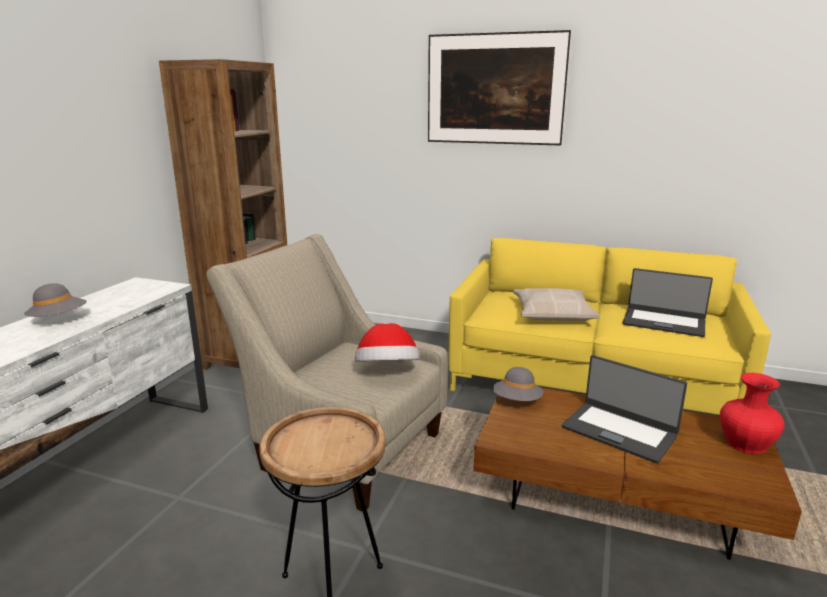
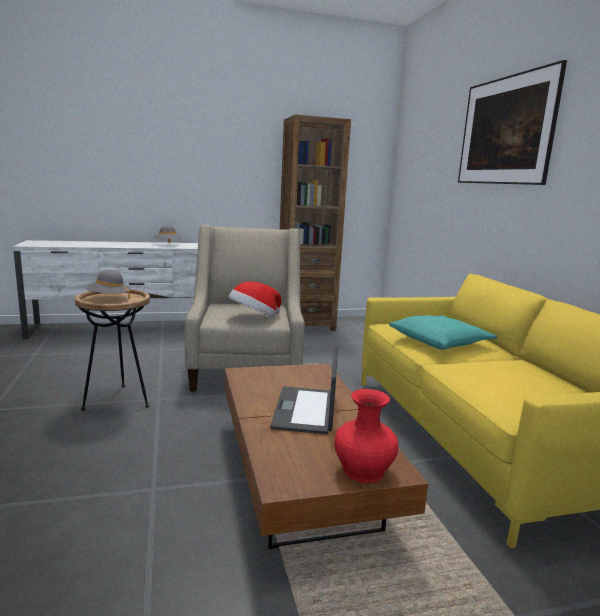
camera: 55 degrees right, 5 degrees down
grey hat [493,367,543,401] -> grey hat moved to [86,270,130,300]
beige pillow [513,288,600,321] -> turquoise pillow [389,315,497,350]
laptop [622,268,713,337] -> none

